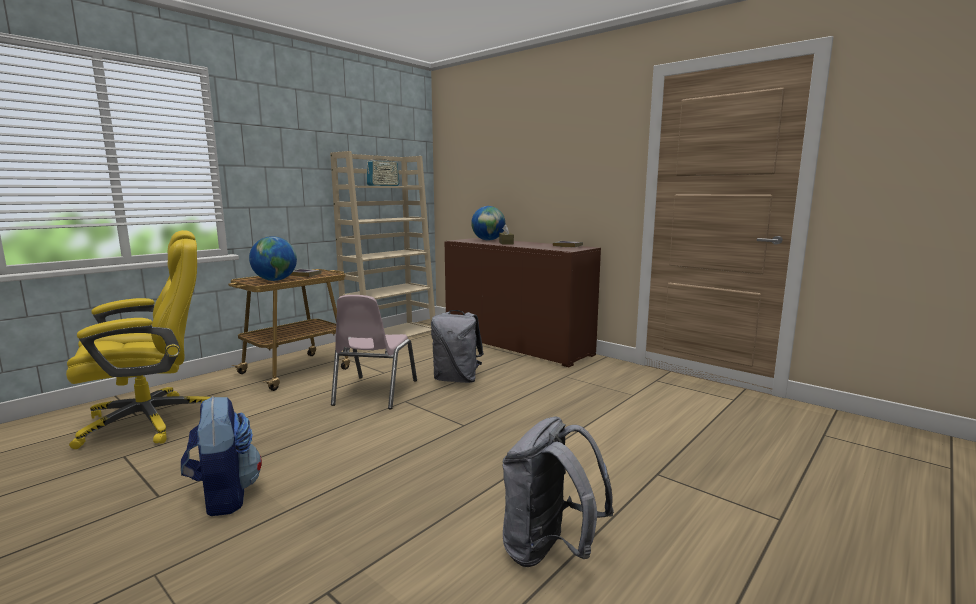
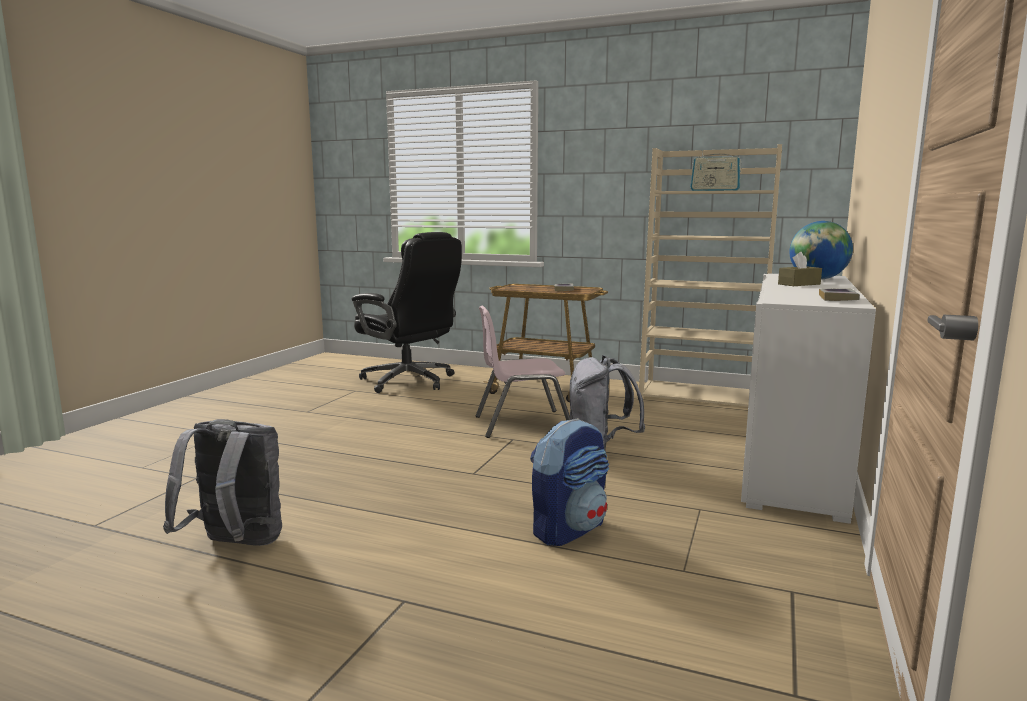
camera: 70 degrees right, 0 degrees up
yellow office chair [66,230,211,449] -> black office chair [352,232,462,393]
backpack [181,396,262,516] -> backpack moved to [530,418,609,546]
globe [249,236,297,281] -> none
brown cabinet [445,238,601,367] -> white cabinet [741,273,876,524]

